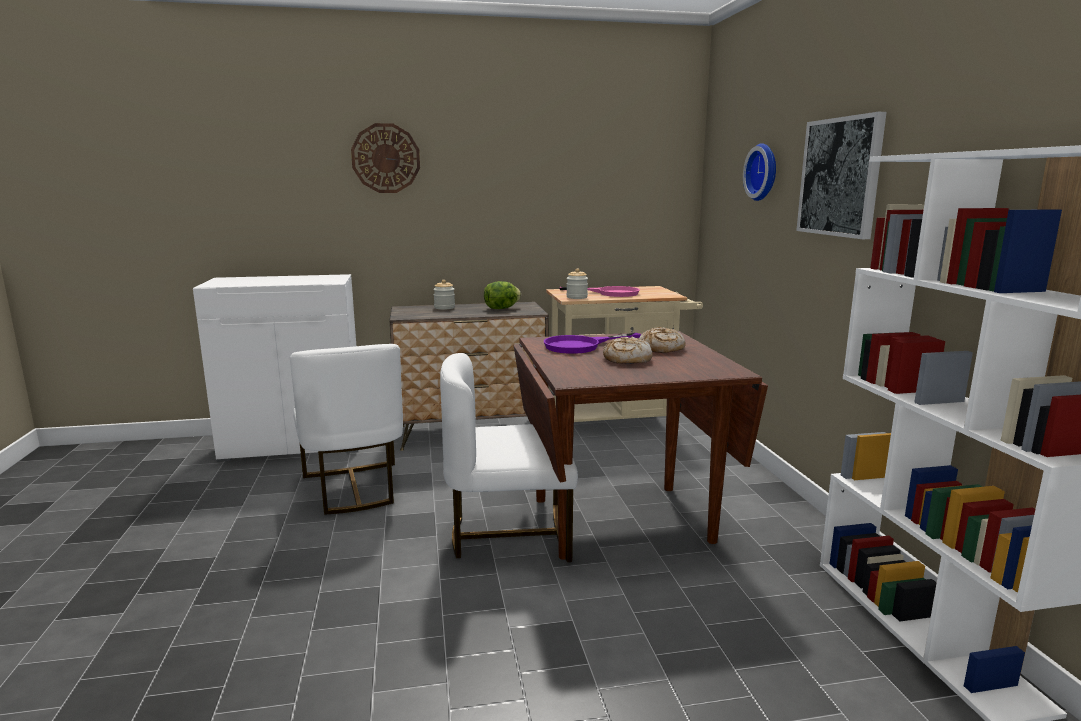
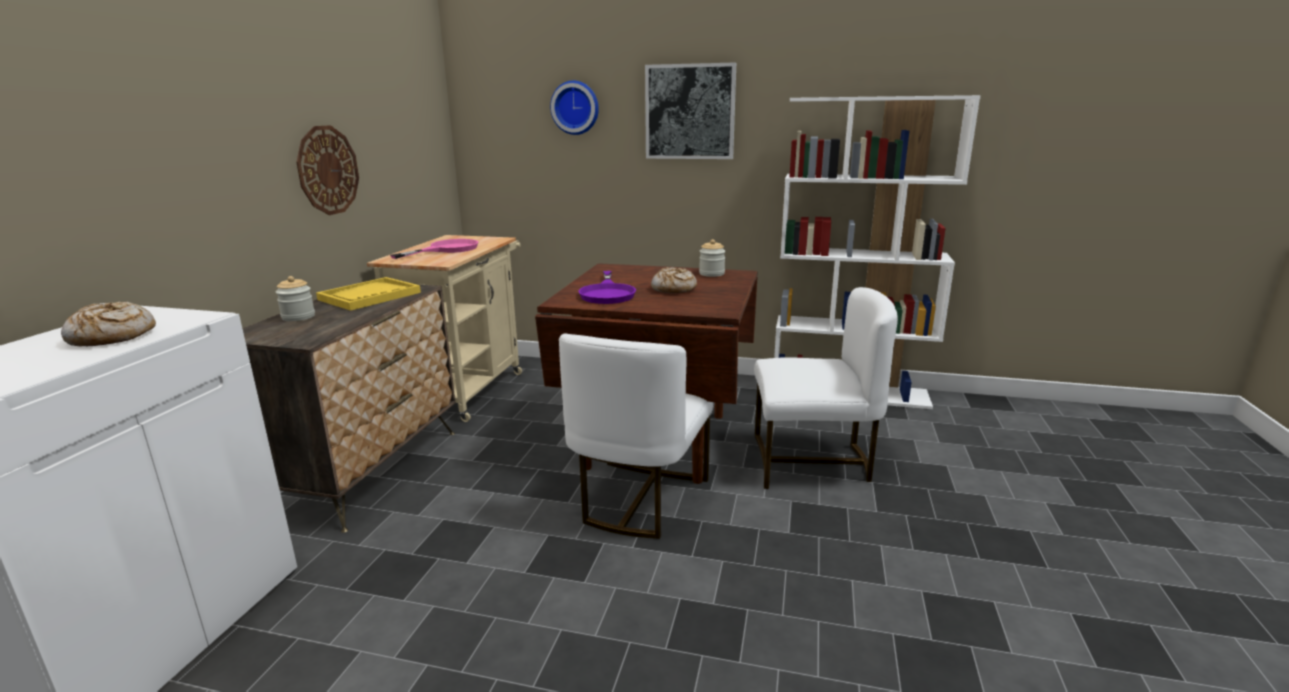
camera: 65 degrees left, 5 degrees up
white chair [290,344,403,515] -> white chair moved to [754,287,898,489]
wall clock [351,123,420,193] -> wall clock moved to [296,125,359,215]
lettuce [484,281,521,309] -> yellow tray [316,277,421,311]
jar [566,269,588,299] -> jar moved to [699,239,726,277]
bread [639,327,686,353] -> bread moved to [61,302,156,346]

